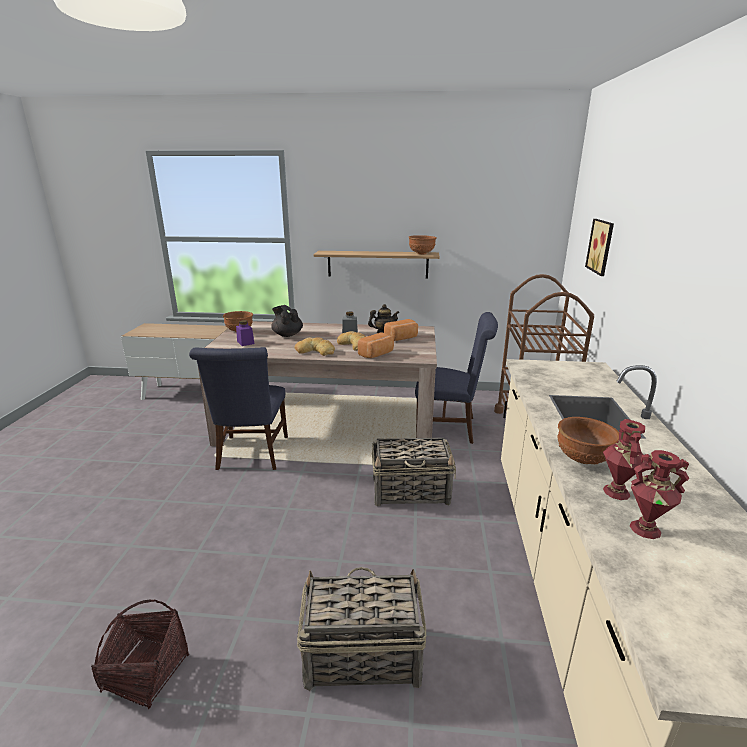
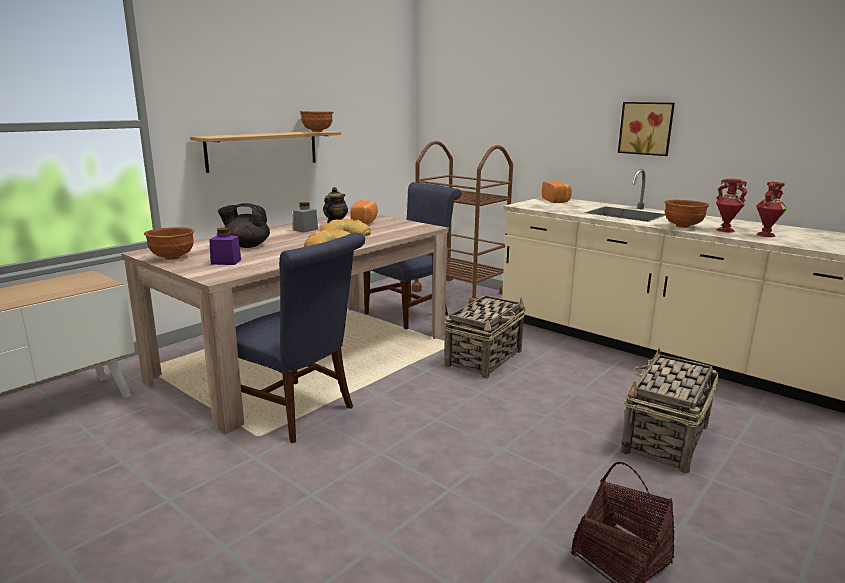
camera: 55 degrees left, 5 degrees down
bread [358,332,394,358] -> bread moved to [542,181,572,203]
picture [585,219,614,276] -> picture moved to [618,102,675,156]

